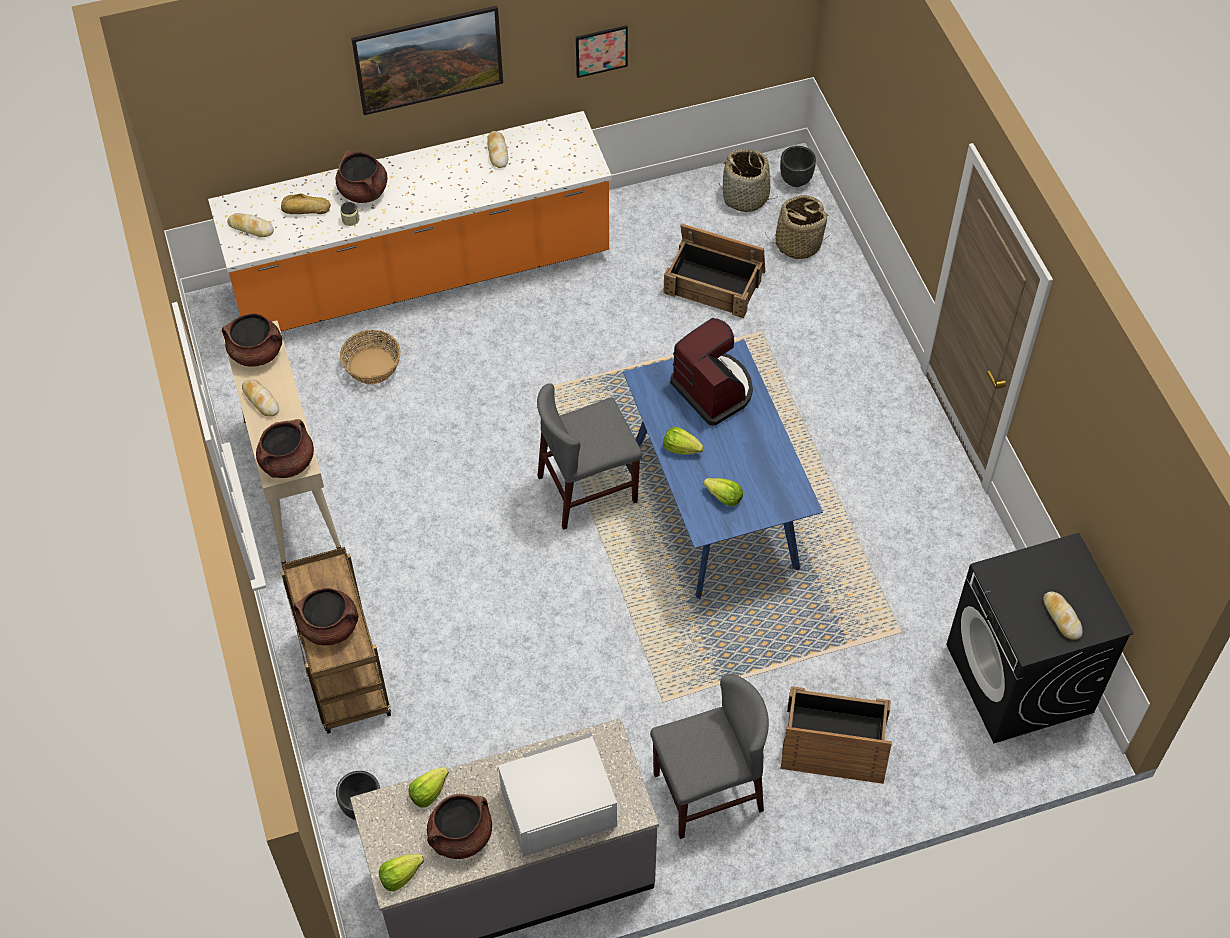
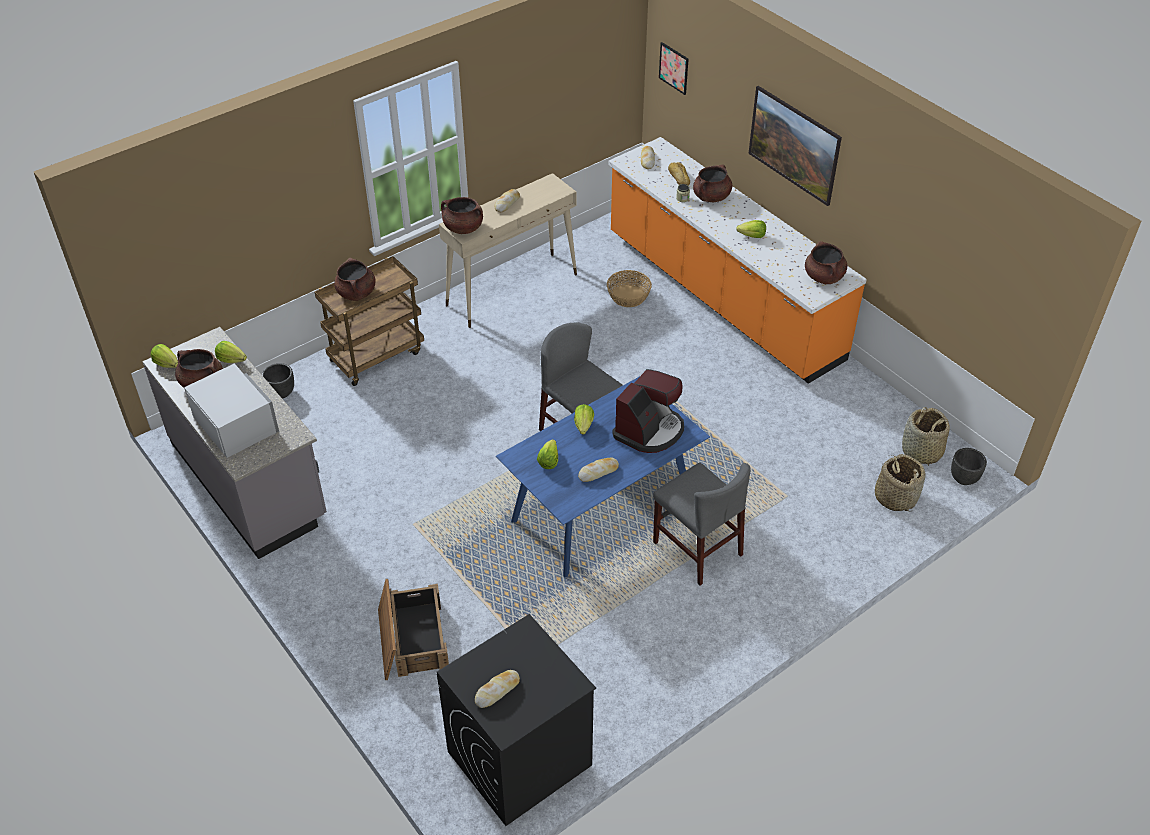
camera: 70 degrees right, 10 degrees down
brown cooking pot [222,313,282,367] -> brown cooking pot moved to [805,241,847,284]
bread [487,131,508,168] -> bread moved to [578,458,619,482]
picture [576,25,628,78] -> picture moved to [659,42,689,95]
grey chair [650,674,769,839] -> grey chair moved to [653,463,751,585]
crate [663,223,765,318] -> none
none -> lettuce [736,220,766,238]

